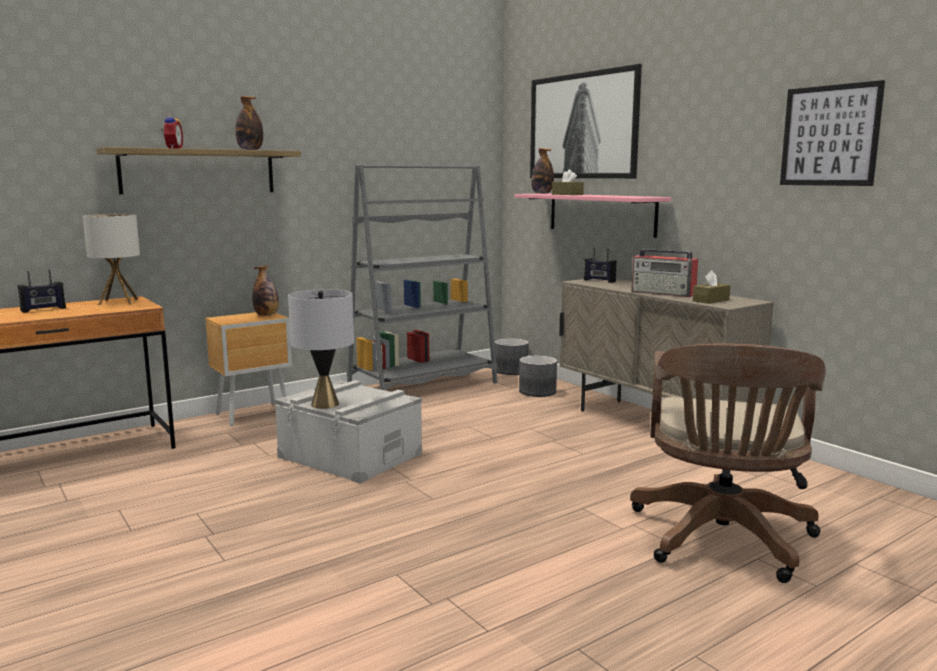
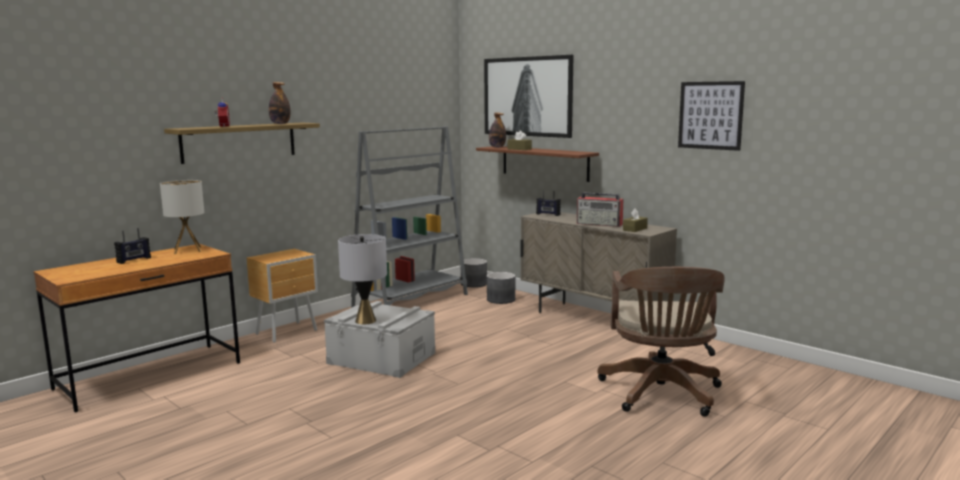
camera: 10 degrees left, 0 degrees up
bottle [252,265,279,316] -> none
pink shelf [514,194,671,238] -> brown shelf [476,146,599,182]

